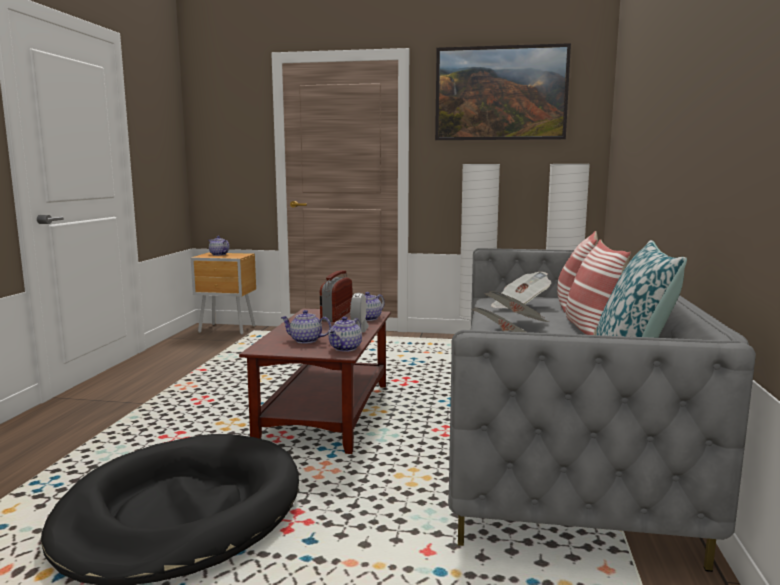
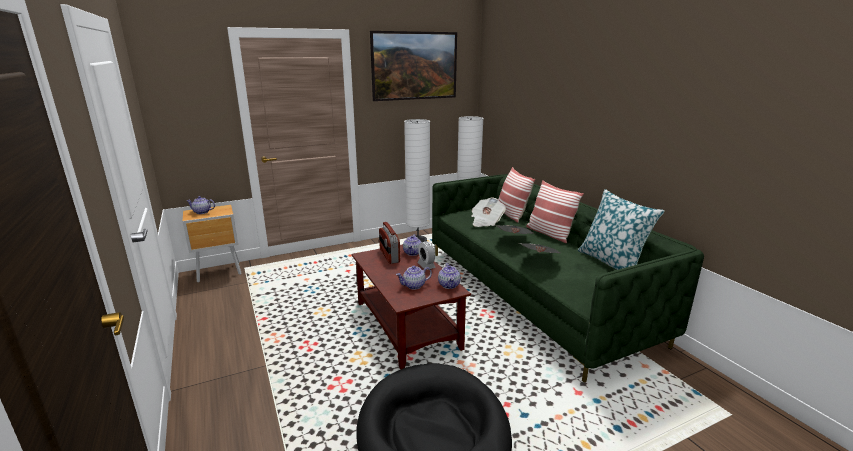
camera: 35 degrees left, 10 degrees up
grey sofa [448,248,756,572] -> green sofa [432,174,704,383]

